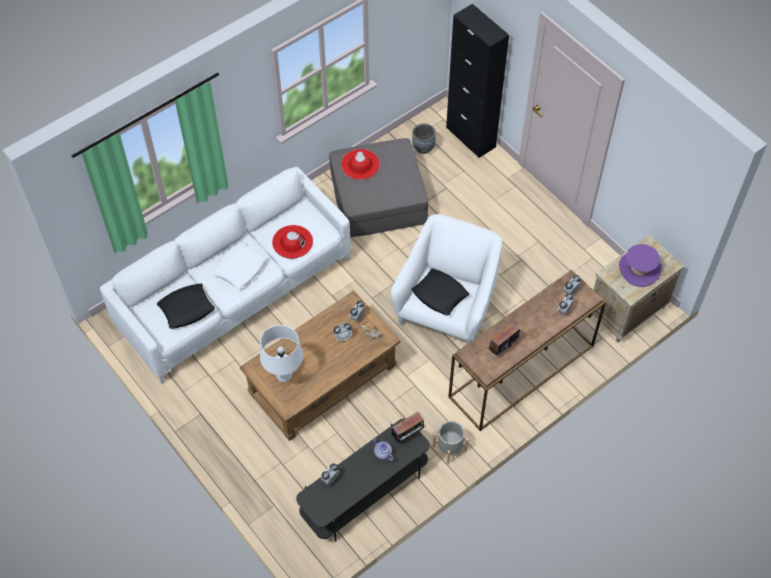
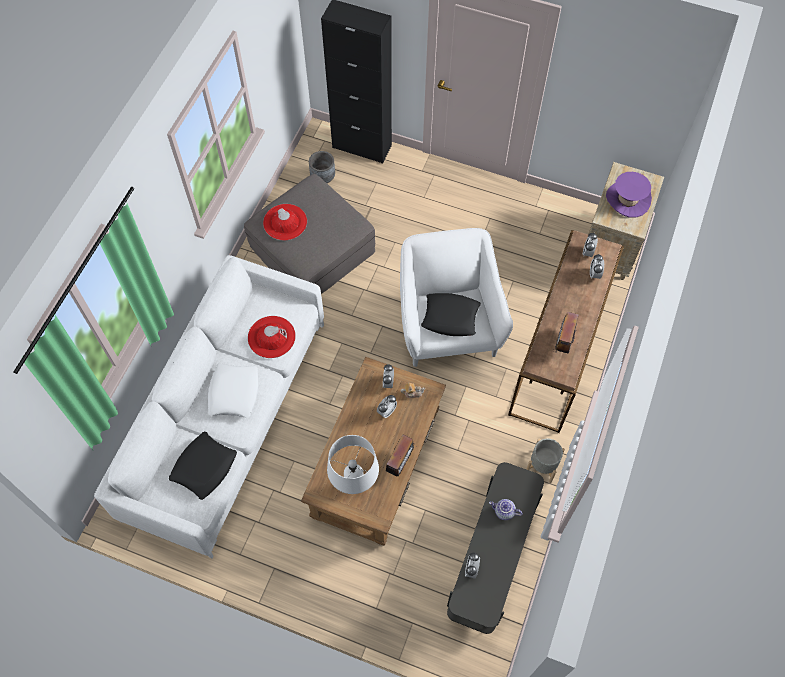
camera: 30 degrees left, 5 degrees up
radio [392,412,426,443] -> radio moved to [386,435,414,476]

